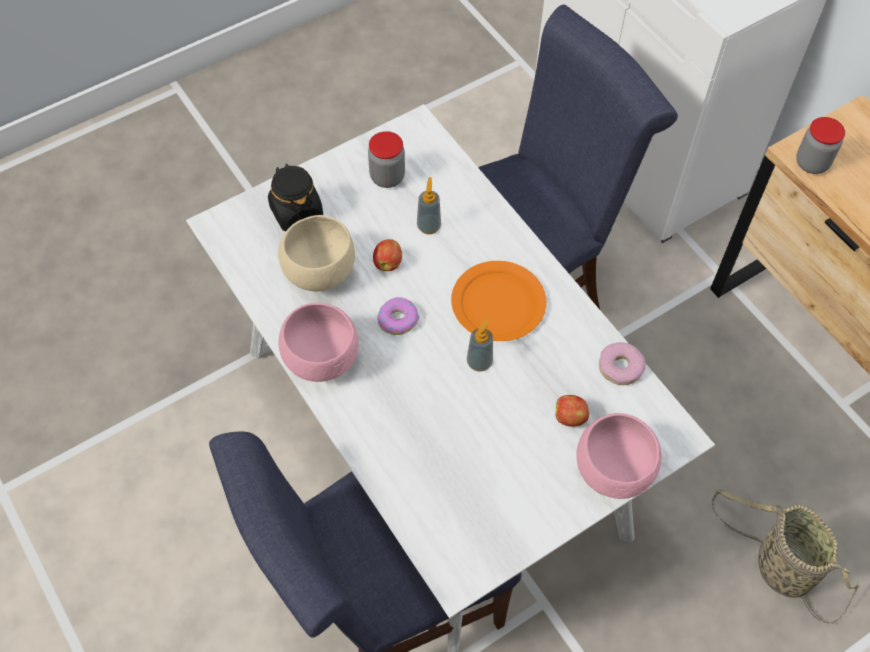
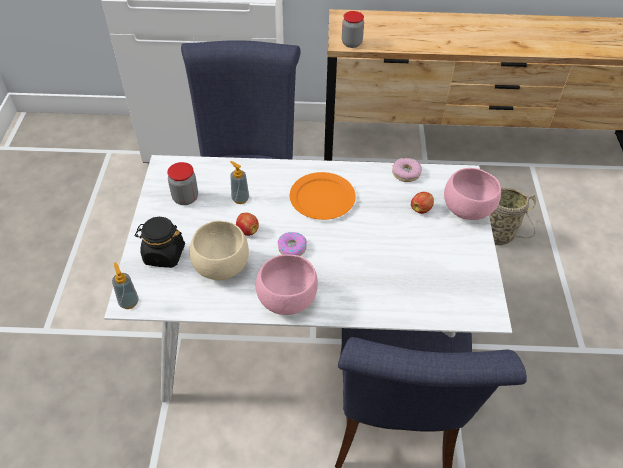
camera: 55 degrees left, 10 degrees down
soap dispenser [467,317,493,372] -> soap dispenser moved to [112,262,139,309]

